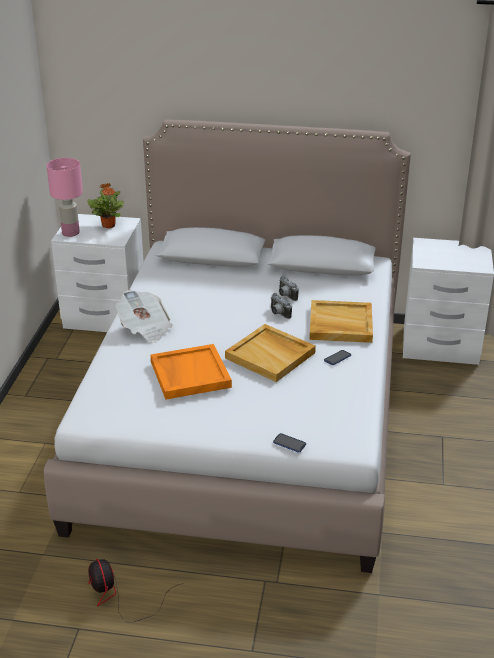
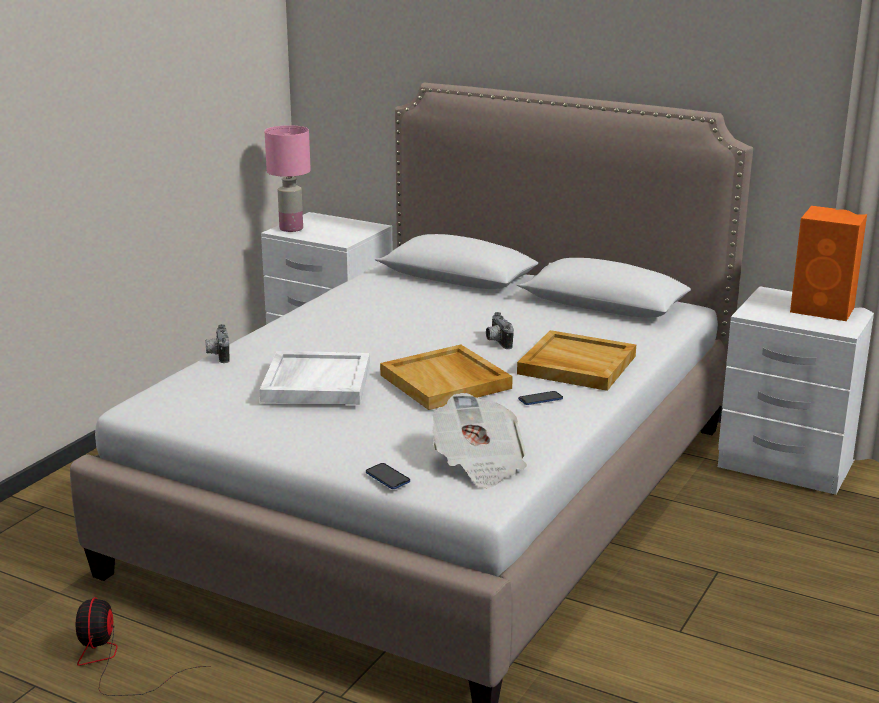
camera: 20 degrees right, 10 degrees down
potted plant [87,183,124,228] -> none
newspaper [116,290,173,343] -> newspaper moved to [432,393,527,489]
orange tray [150,344,232,400] -> white tray [259,351,370,405]
camera [279,275,299,301] -> camera moved to [206,324,230,363]
none -> orange speaker [790,206,867,321]

